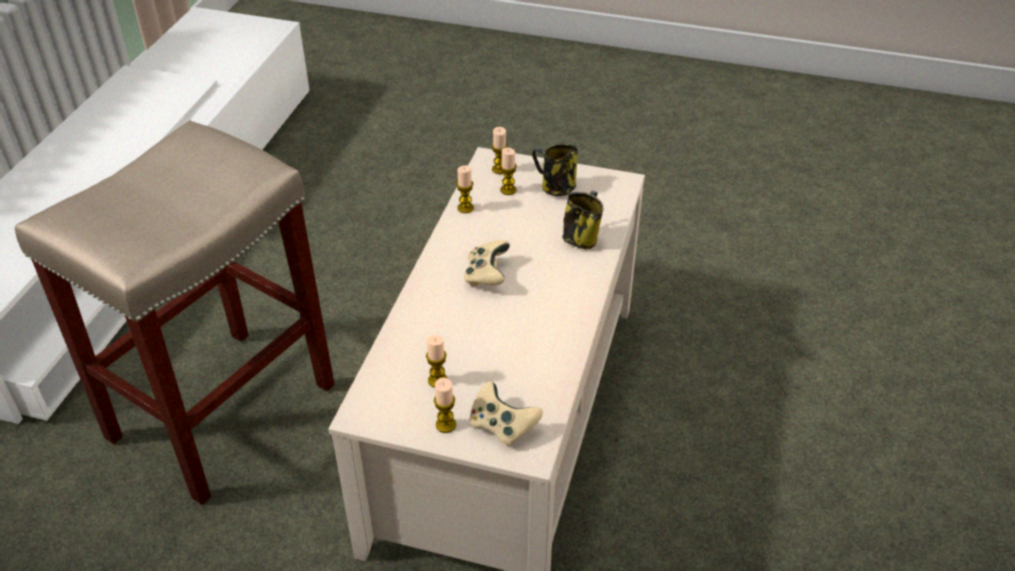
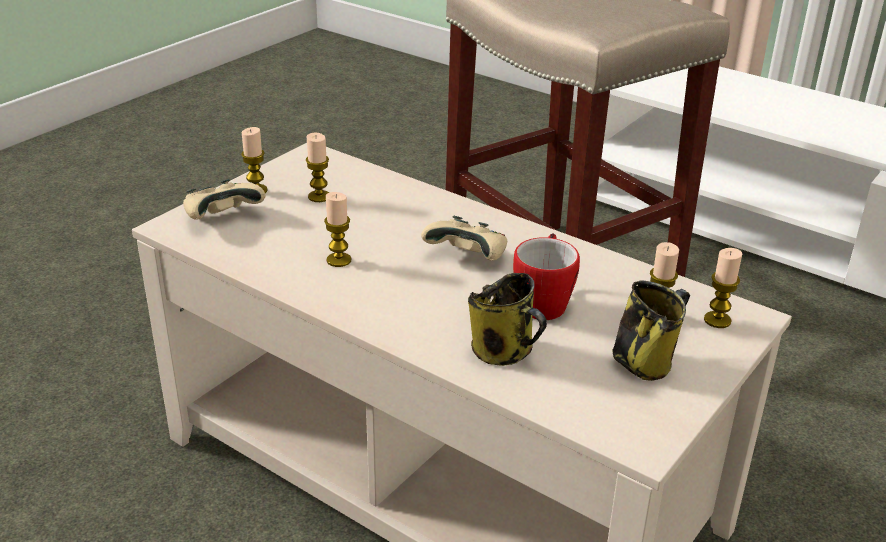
camera: 110 degrees right, 10 degrees down
candle [456,165,474,213] -> candle moved to [324,192,351,267]
none -> mug [513,233,580,320]

